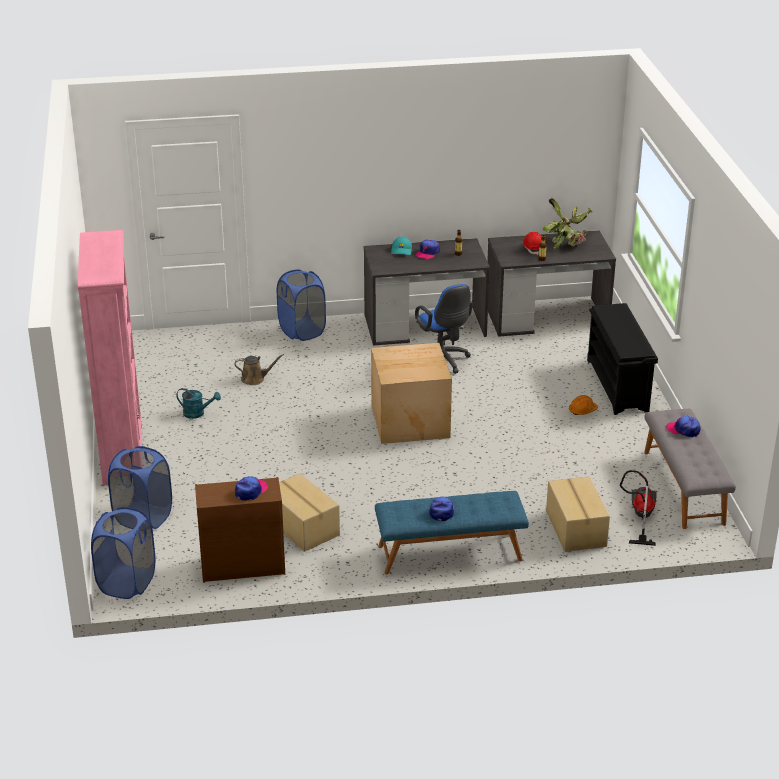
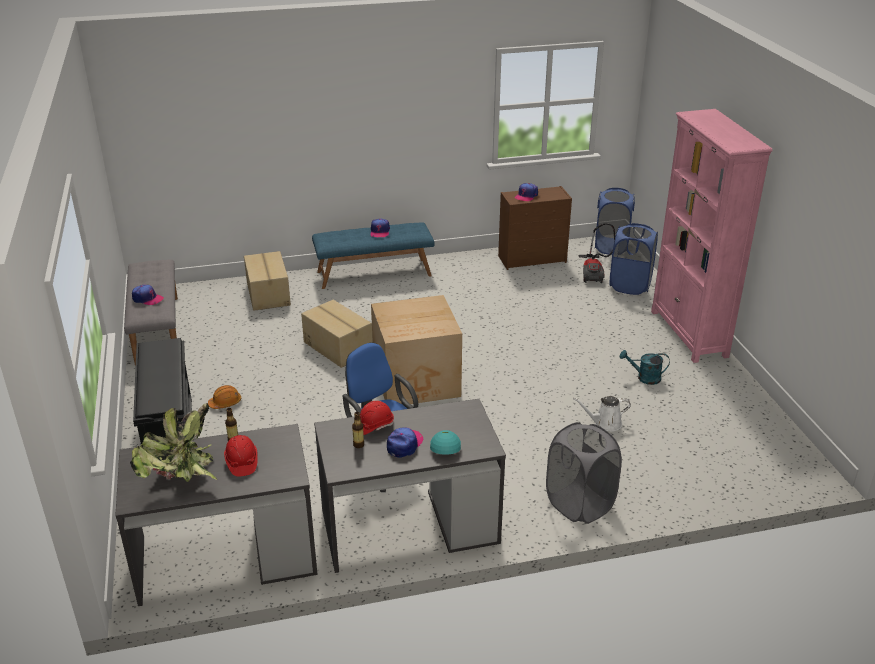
camera: 175 degrees right, 0 degrees up
brown watering can [235,354,284,385] -> white watering can [573,396,631,432]
blue laundry basket [277,269,326,341] -> grey laundry basket [546,422,622,524]
cardboard box [279,474,340,552] -> cardboard box moved to [301,300,373,368]
vacuum cleaner [620,470,657,546] -> vacuum cleaner moved to [579,223,615,283]
none -> red hard hat [360,401,394,435]

